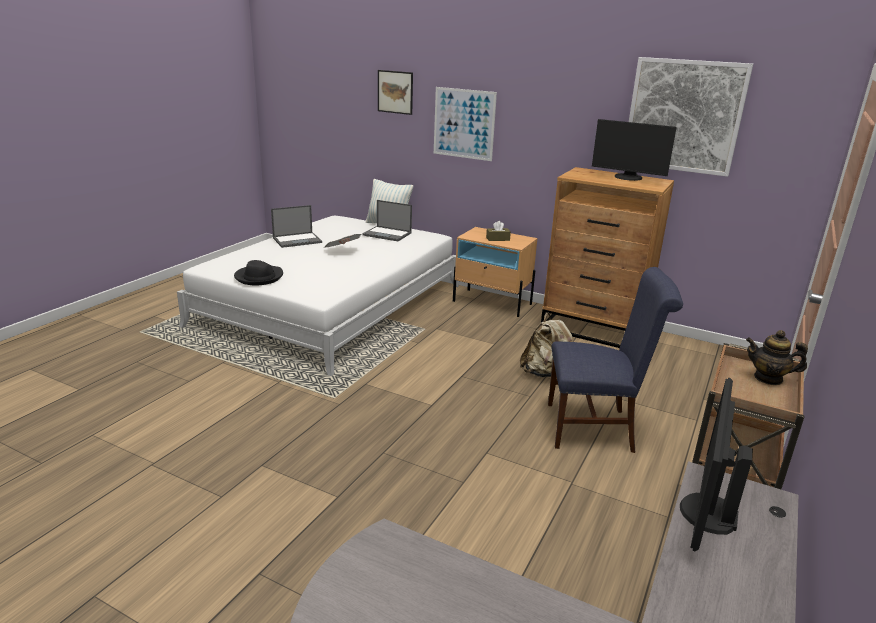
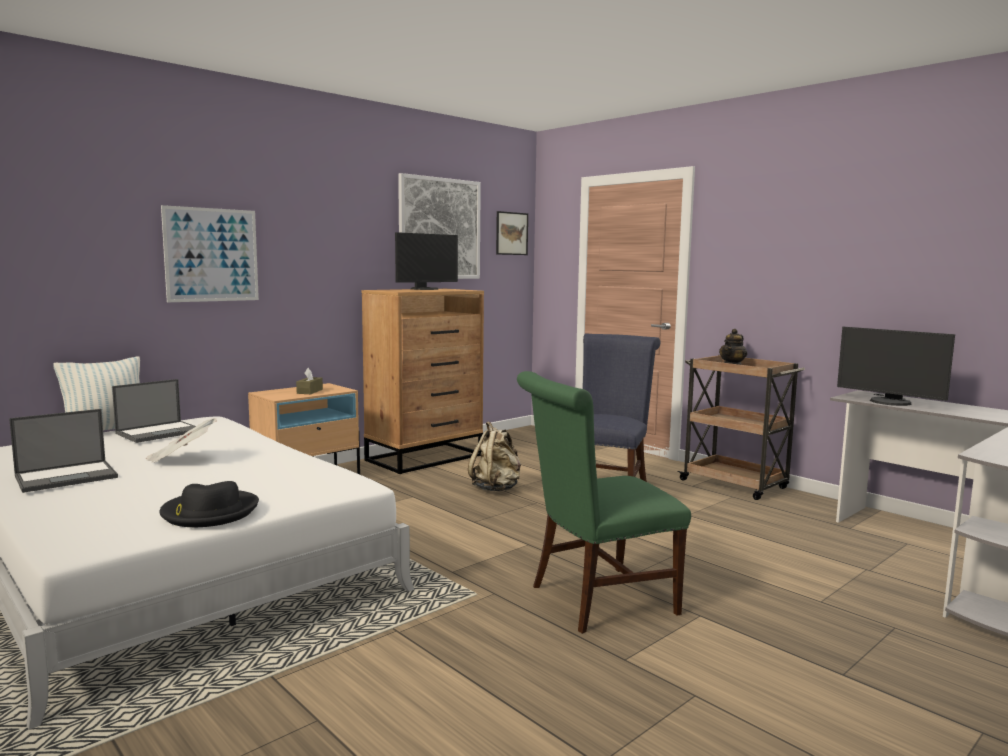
camera: 70 degrees left, 15 degrees down
laptop [271,205,322,248] -> laptop turned 60 degrees clockwise [9,409,118,493]
picture [378,70,413,115] -> picture moved to [496,211,528,255]
none -> green chair [517,371,691,634]

